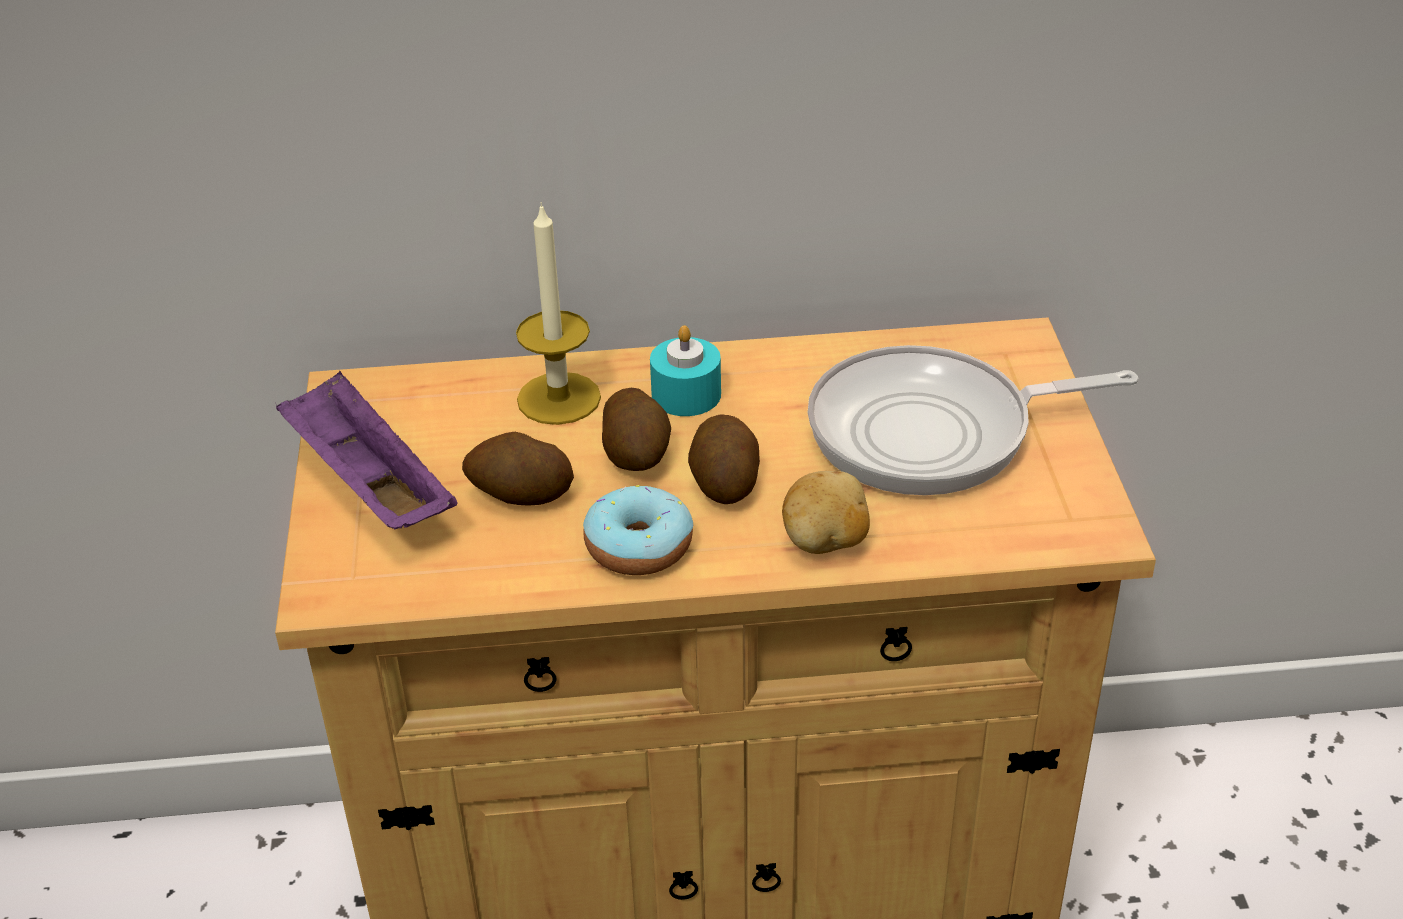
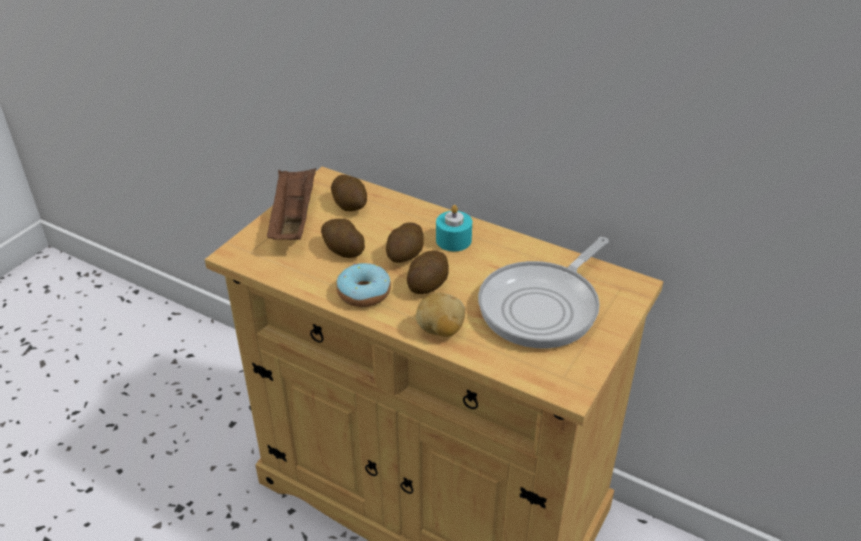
camera: 35 degrees right, 0 degrees up
purple tray [276,370,458,529] -> brown tray [267,168,316,240]
candle [516,202,601,425] -> none
frying pan [807,345,1138,495] -> frying pan turned 75 degrees counterclockwise [478,237,609,348]
none -> potato [331,175,367,211]

